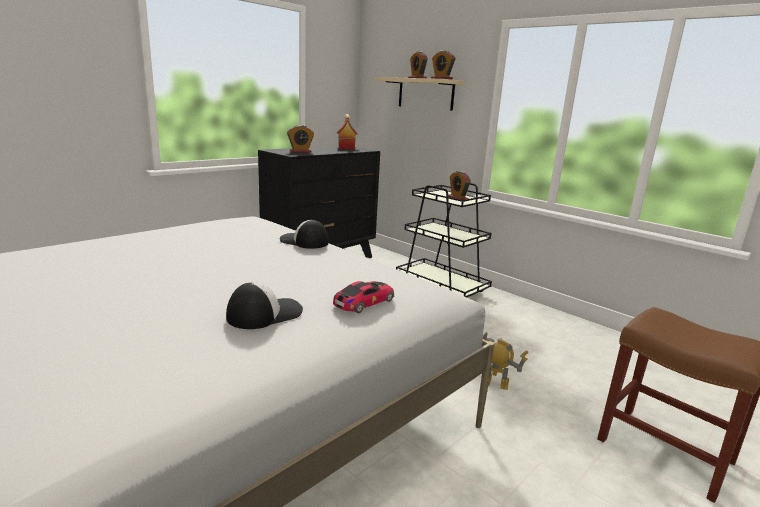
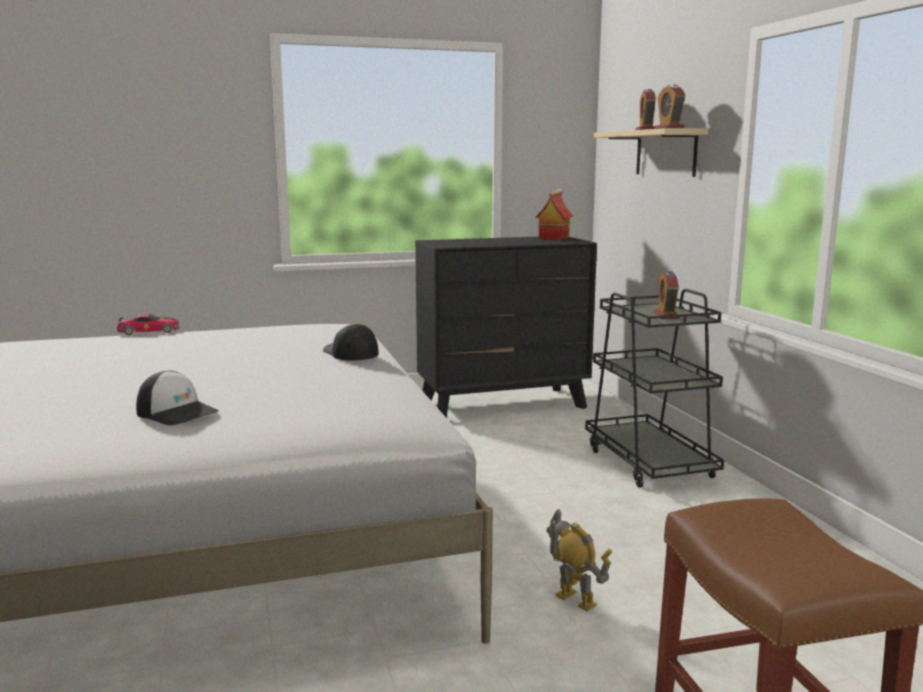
camera: 30 degrees right, 5 degrees down
cap [226,283,303,329] -> cap turned 45 degrees clockwise [136,371,219,425]
alarm clock [287,125,314,153] -> none
toy car [333,281,394,313] -> toy car moved to [117,313,180,335]

